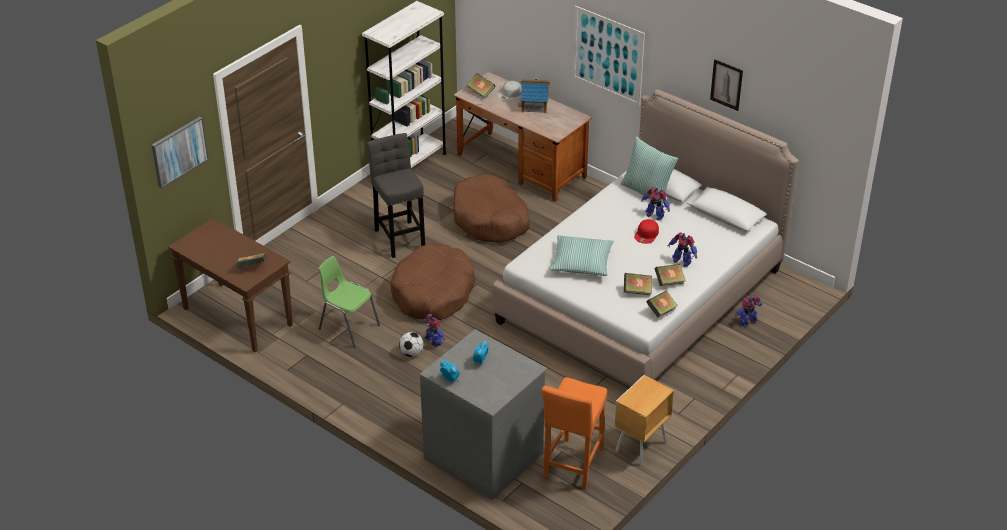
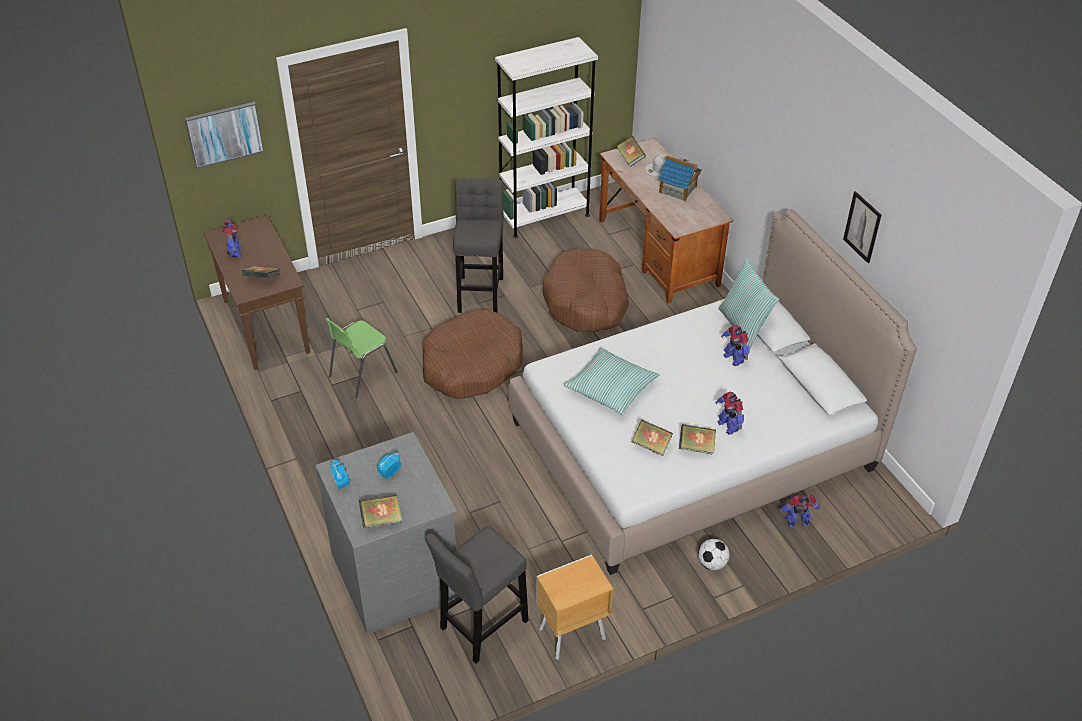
camera: 25 degrees right, 5 degrees up
green chair [319,256,380,348] -> green chair turned 105 degrees counterclockwise [326,318,398,398]
football [399,332,424,357] -> football moved to [698,539,730,570]
toy robot [424,314,445,347] -> toy robot moved to [222,219,241,258]
orange stool [542,377,607,489] -> grey stool [425,526,528,663]
picture [573,6,645,106] -> none
red cap [634,219,659,244] -> none
book [646,291,678,317] -> book moved to [359,495,402,528]

